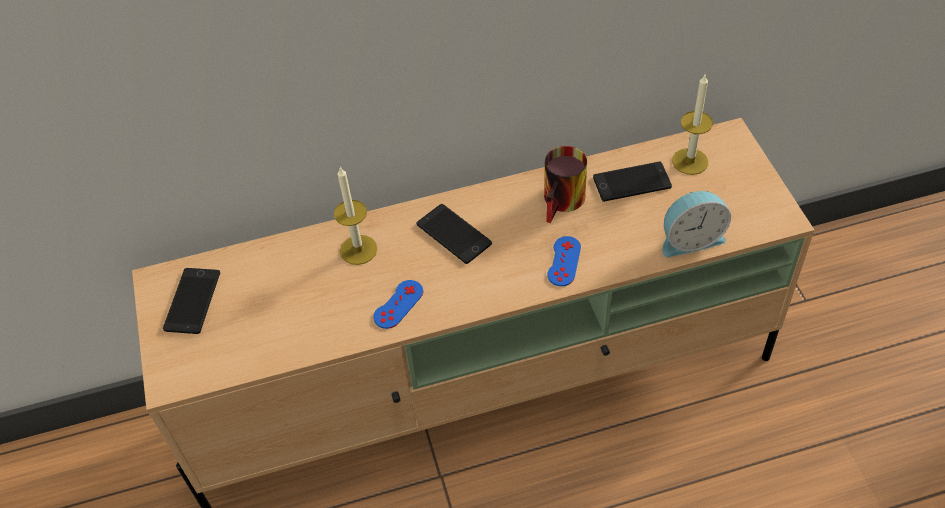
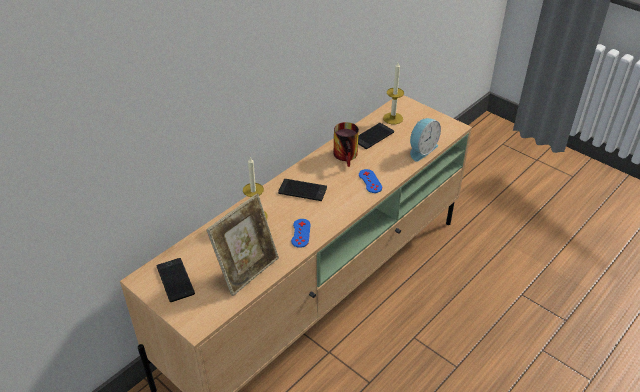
camera: 35 degrees left, 10 degrees down
none -> picture frame [206,193,279,296]

